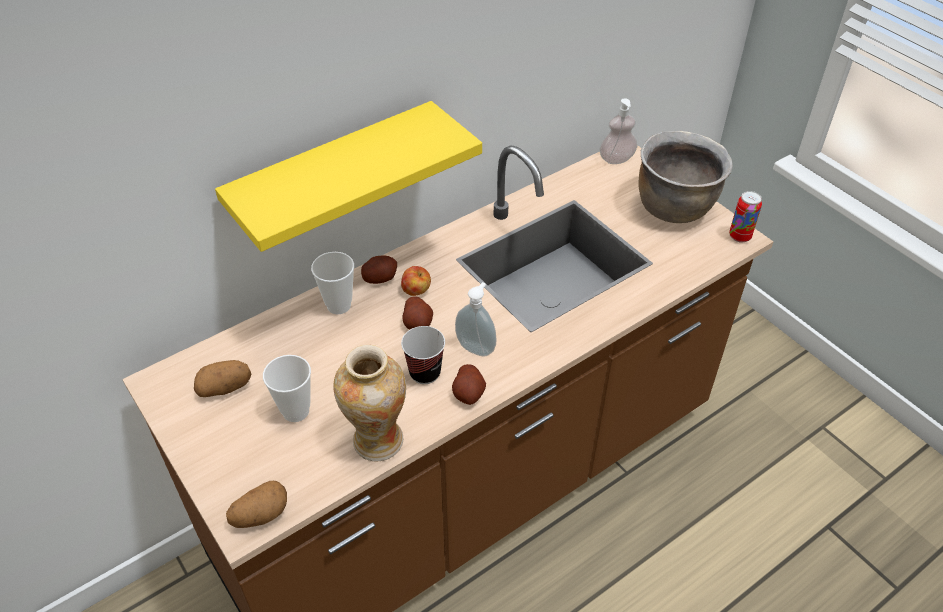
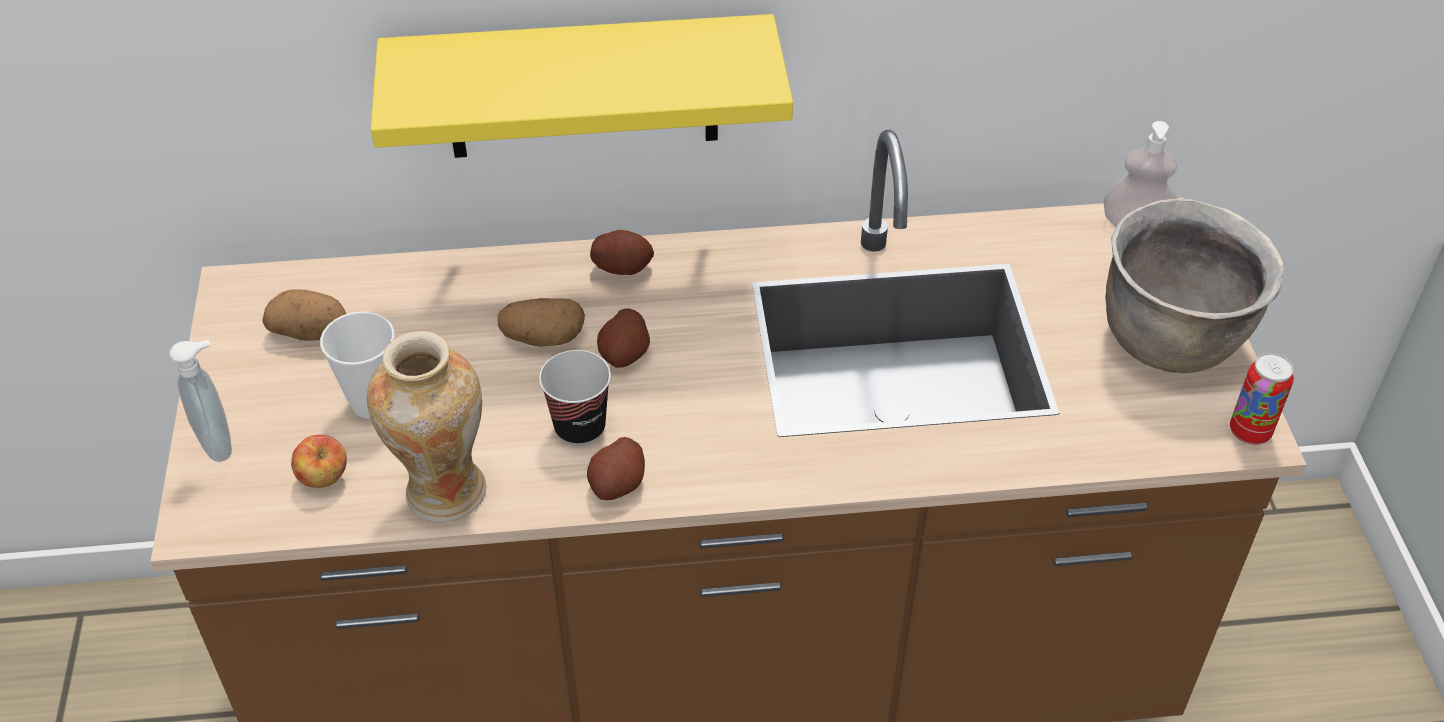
camera: 30 degrees right, 0 degrees up
potato [226,481,287,528] -> potato moved to [498,298,585,347]
cup [311,252,354,315] -> none
apple [401,266,431,296] -> apple moved to [291,435,347,488]
soap dispenser [455,282,496,357] -> soap dispenser moved to [170,339,232,462]

